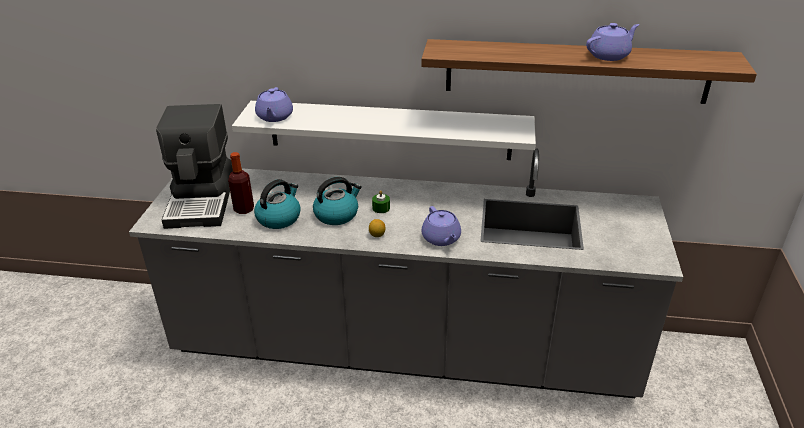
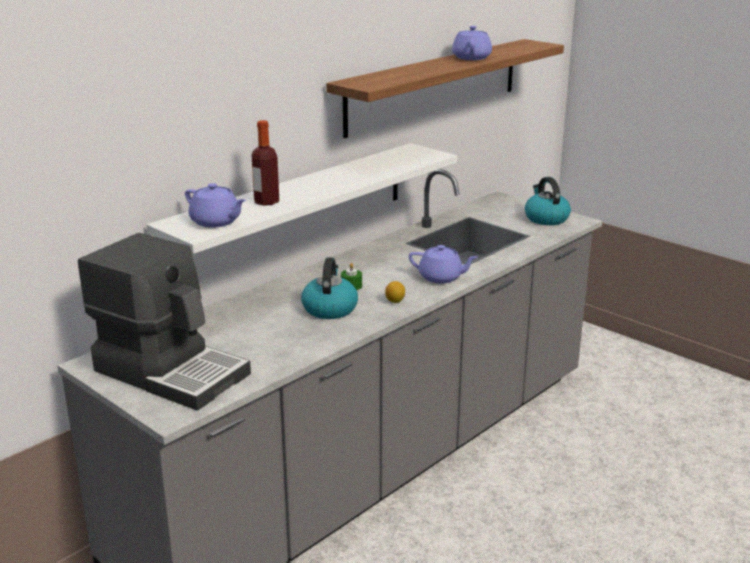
camera: 55 degrees left, 10 degrees down
bottle [228,152,254,214] -> bottle moved to [251,120,279,206]
kettle [254,179,301,229] -> kettle moved to [525,177,571,225]

